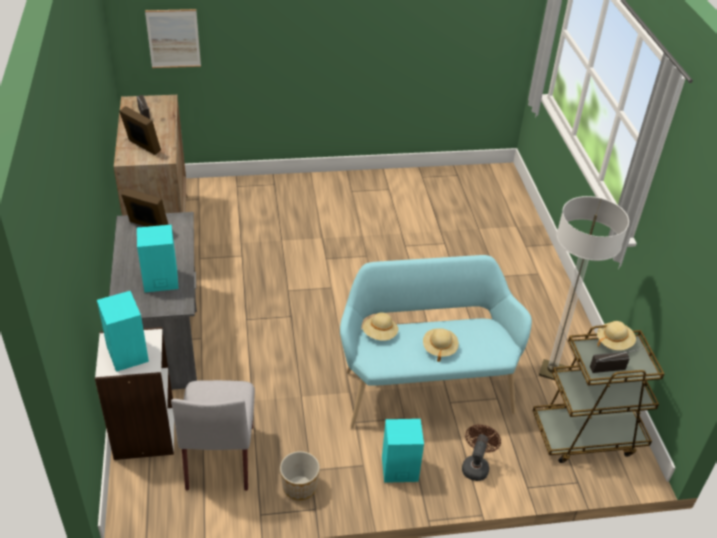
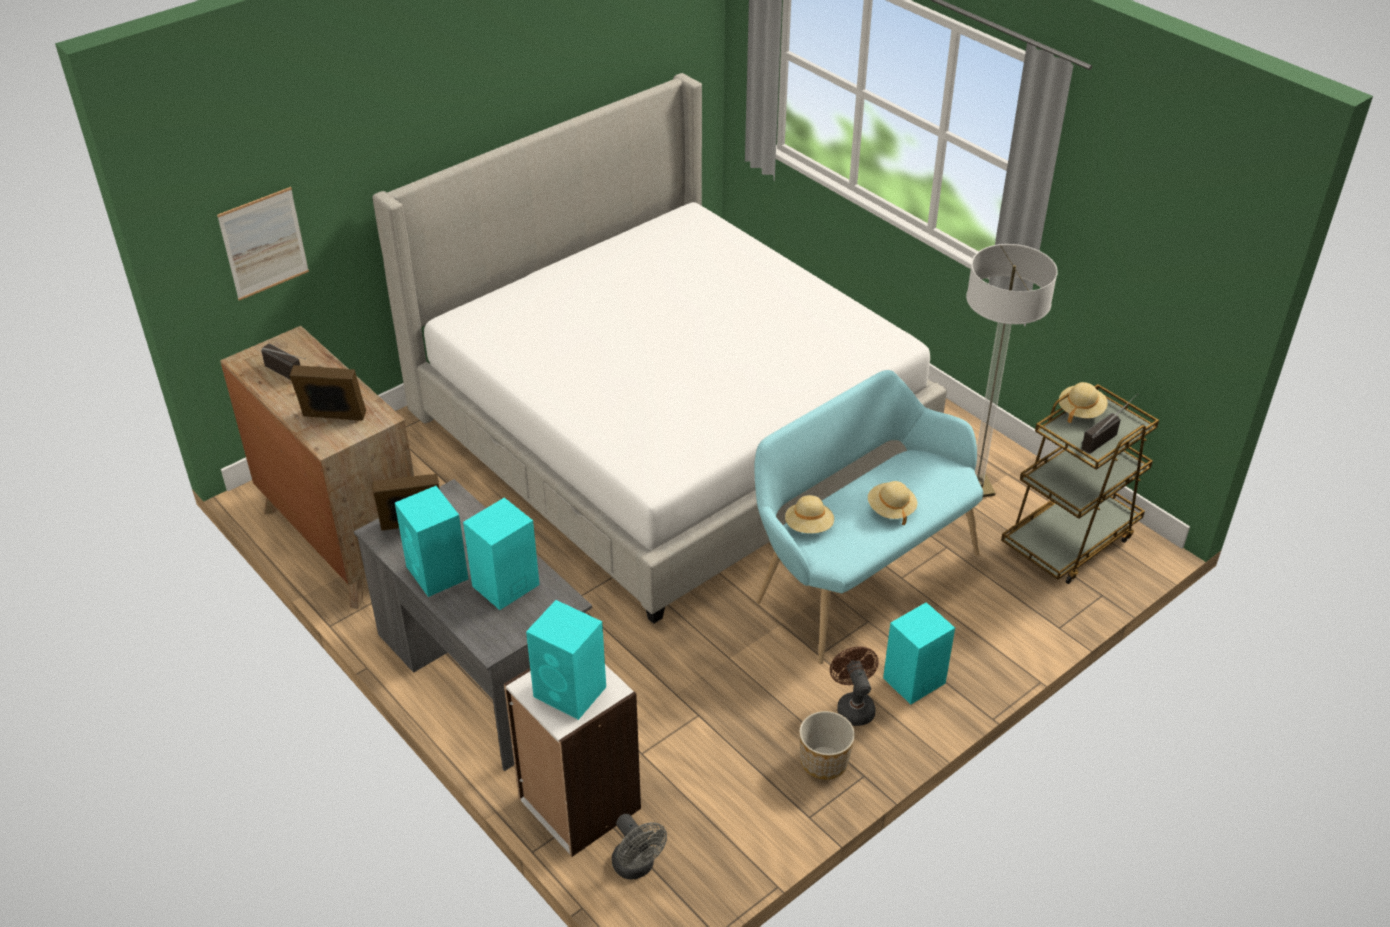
camera: 30 degrees left, 0 degrees up
grey chair [171,380,255,491] -> none
brown fan [462,424,501,481] -> brown fan moved to [830,647,879,726]
none -> bed [372,73,947,624]
none -> turquoise speaker [395,486,468,597]
none -> grey fan [612,814,667,879]

